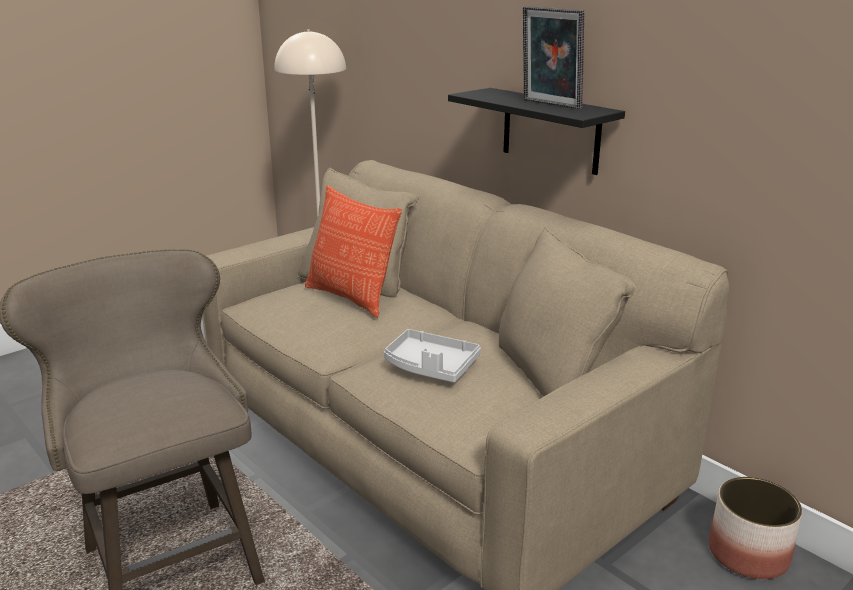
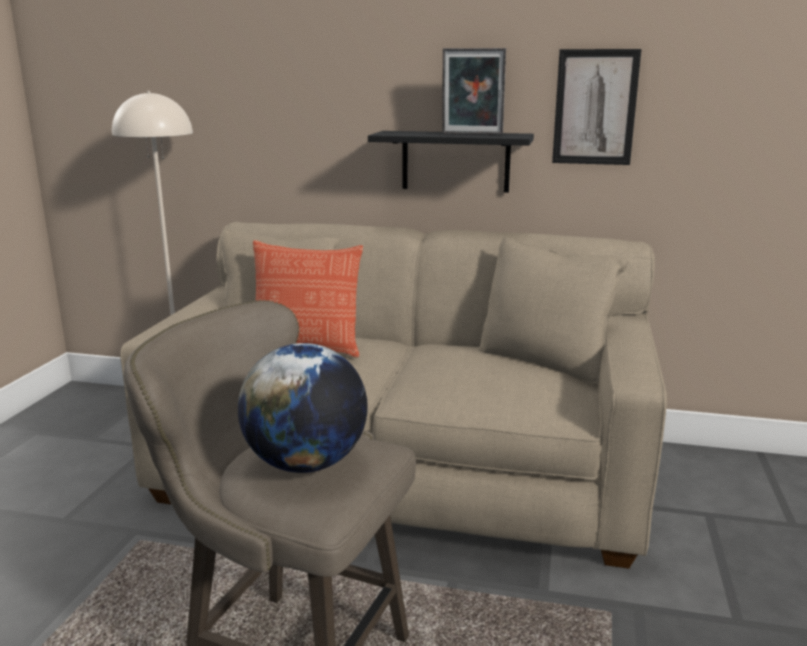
camera: 35 degrees left, 5 degrees down
grey tray [384,329,481,383] -> none
planter [709,477,802,579] -> none
none -> globe [238,343,368,473]
none -> picture [552,49,641,165]

